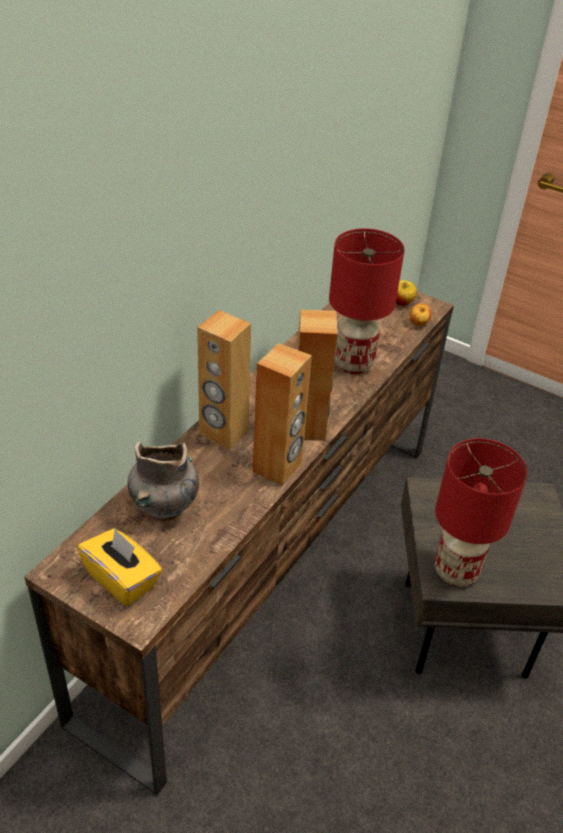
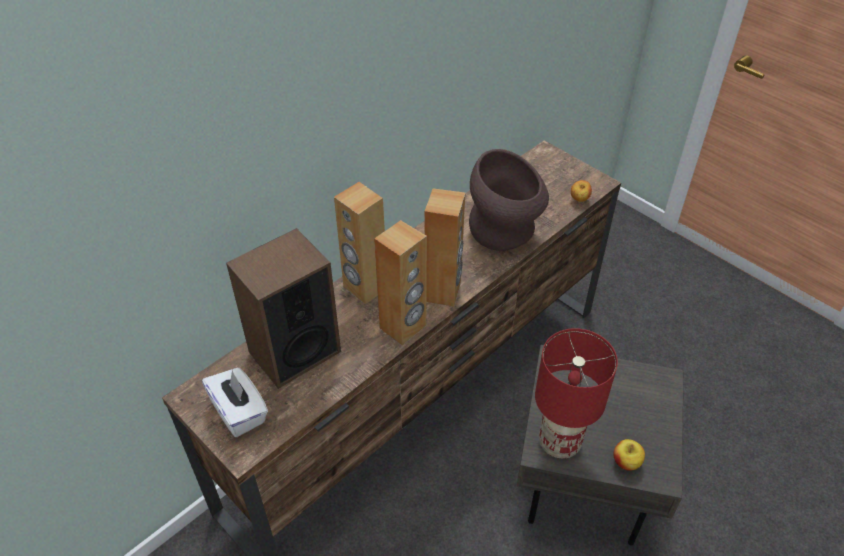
camera: 15 degrees right, 5 degrees up
yellow tissue box [77,528,162,606] -> white tissue box [202,367,268,437]
grey vase [128,442,199,521] -> speaker [226,228,341,389]
red table lamp [329,228,405,374] -> brown vase [469,149,549,251]
apple [396,280,417,306] -> apple moved to [614,439,645,471]

